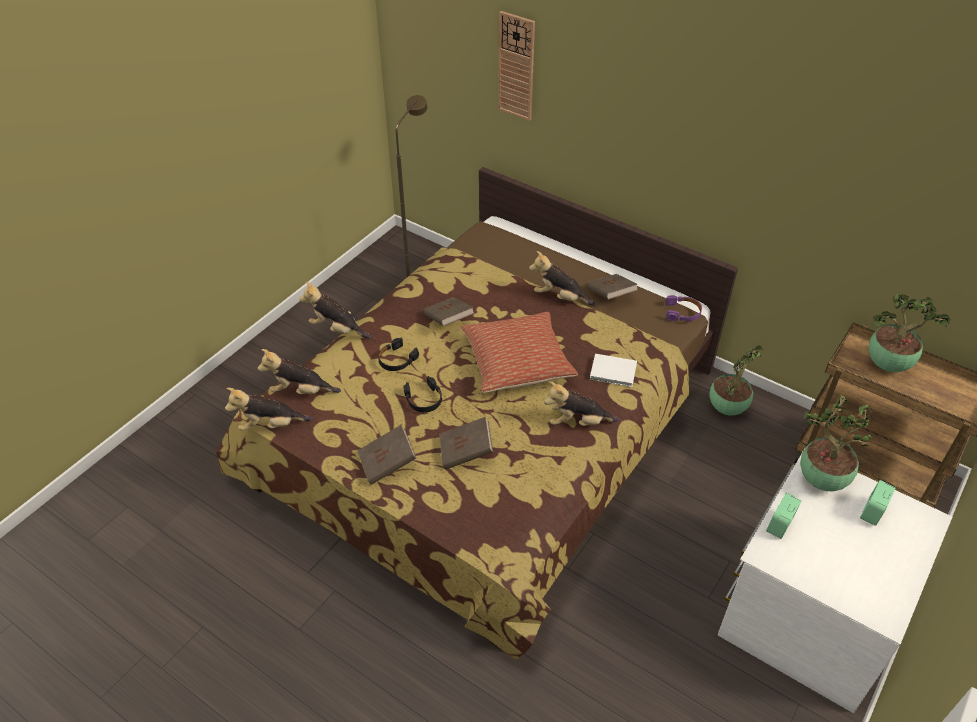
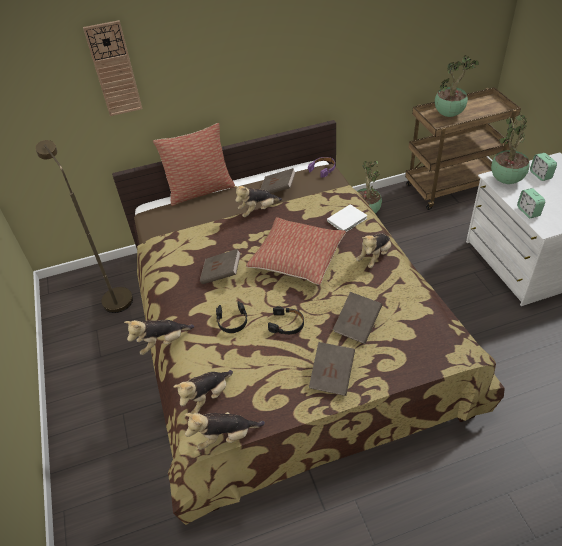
camera: 50 degrees left, 0 degrees up
plush toy [225,388,312,430] -> plush toy turned 45 degrees clockwise [185,412,265,450]
none -> pillow [153,123,235,206]

